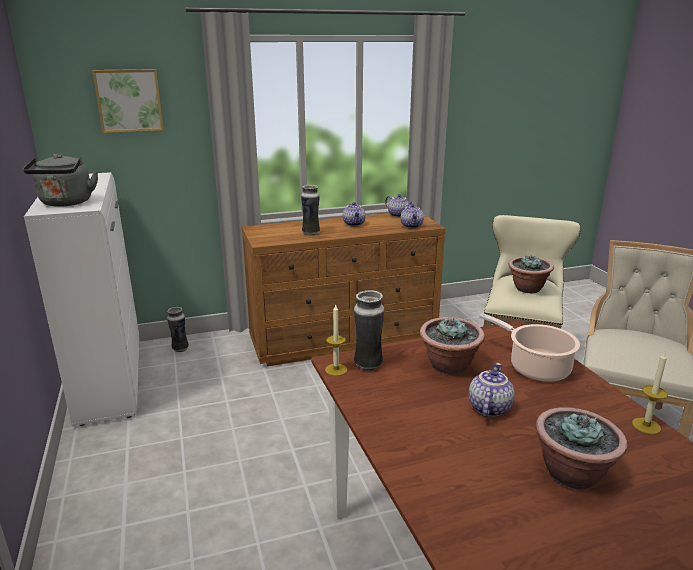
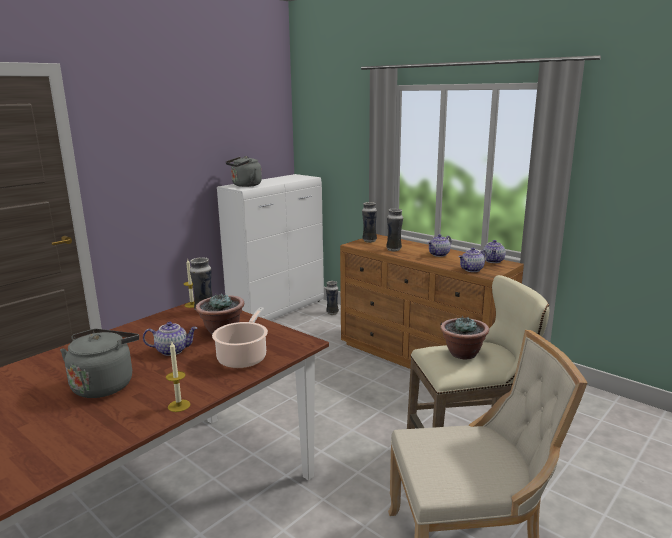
camera: 60 degrees right, 5 degrees down
picture [92,69,164,133] -> none
potted plant [535,407,627,490] -> grey kettle [60,329,139,398]
none -> vase [362,202,377,243]

